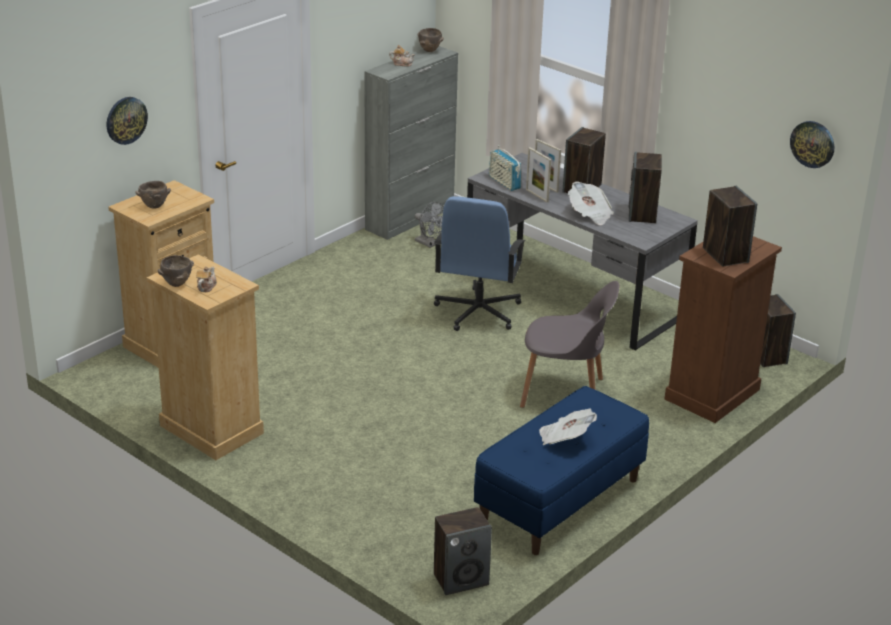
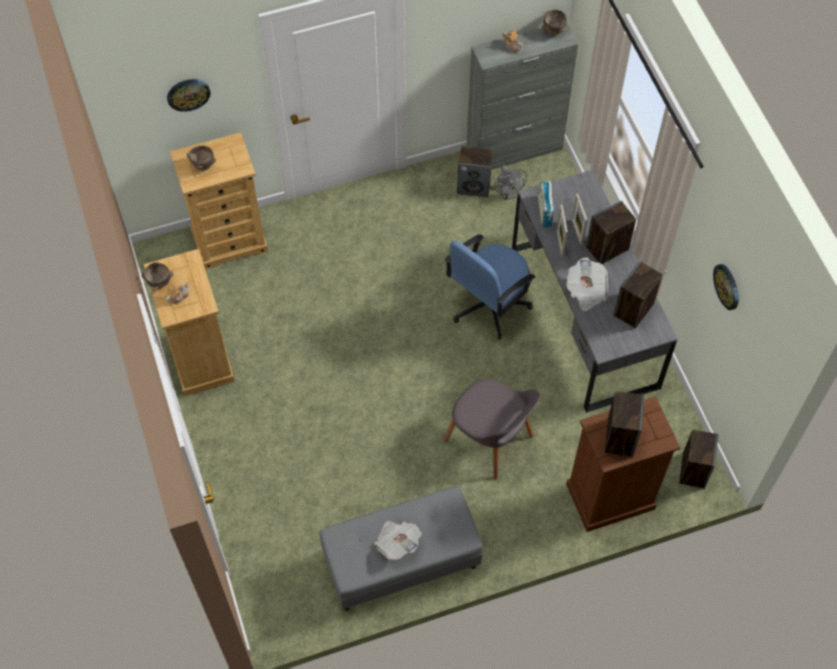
camera: 30 degrees right, 30 degrees up
speaker [434,507,492,595] -> speaker moved to [457,146,493,197]
blue bench [474,386,649,555] -> grey bench [320,486,483,611]
wall clock [790,121,835,168] -> wall clock moved to [713,264,739,310]

